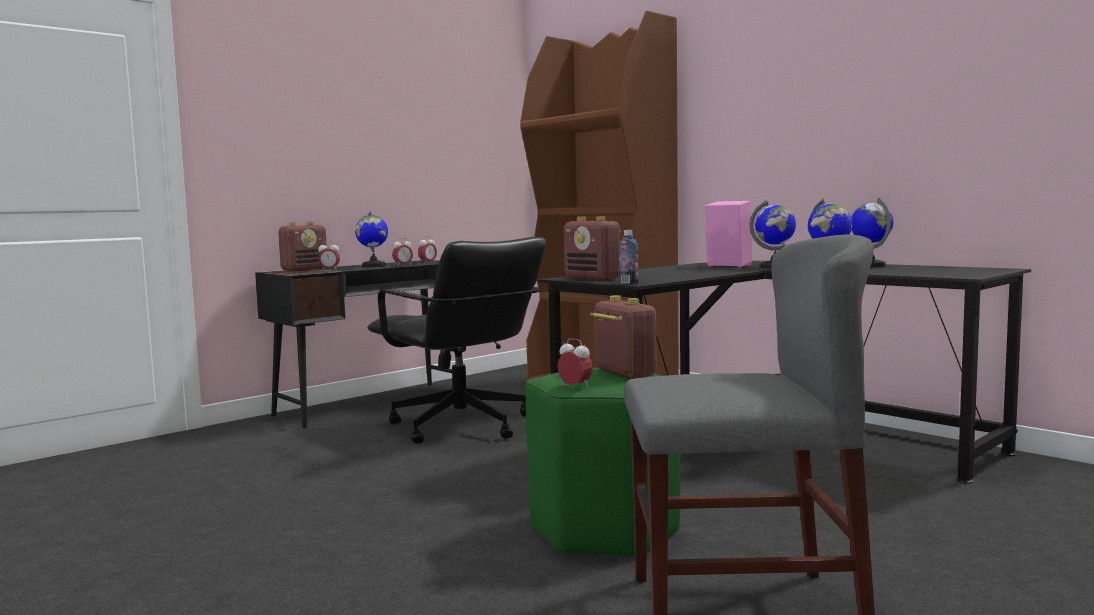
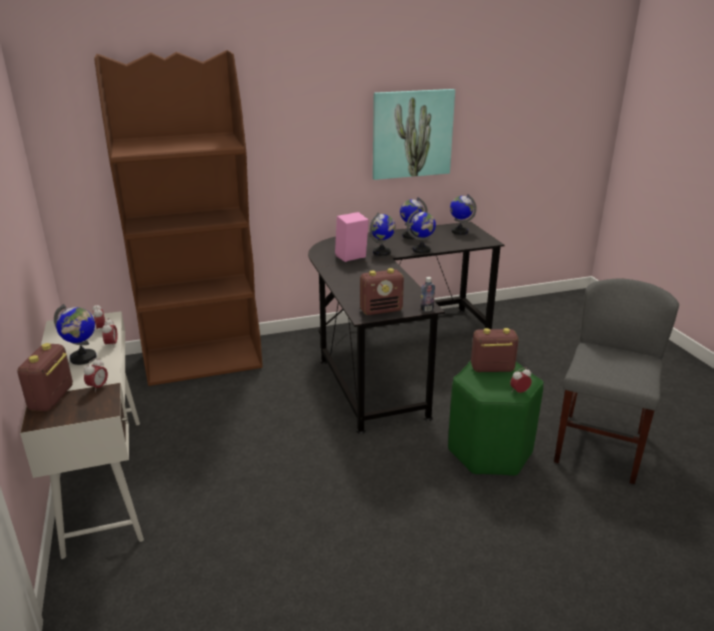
camera: 65 degrees left, 20 degrees up
black desk [255,260,463,429] -> white desk [20,311,144,559]
radio [278,222,327,271] -> radio turned 150 degrees counterclockwise [17,343,73,412]
black office chair [367,237,546,444] -> none
none -> picture [373,89,455,180]
none -> globe [450,194,477,235]

